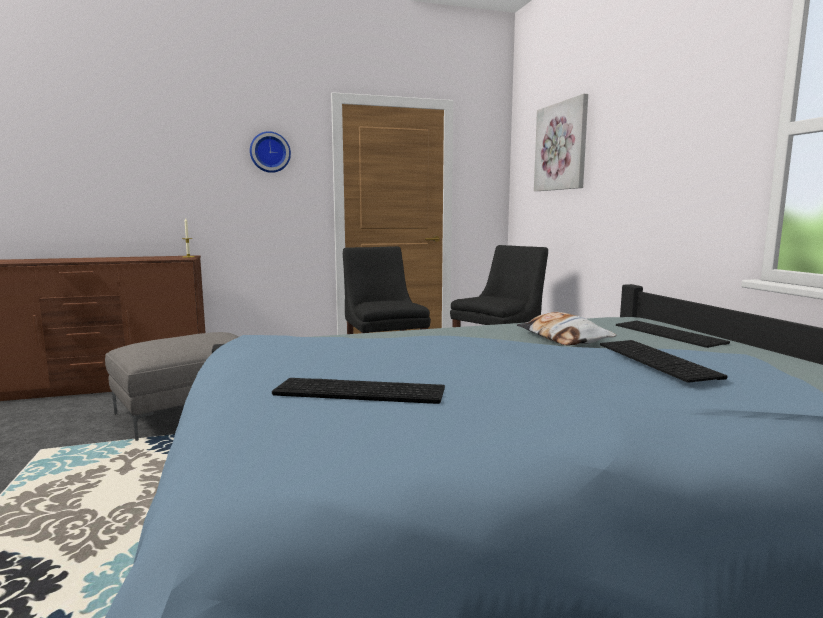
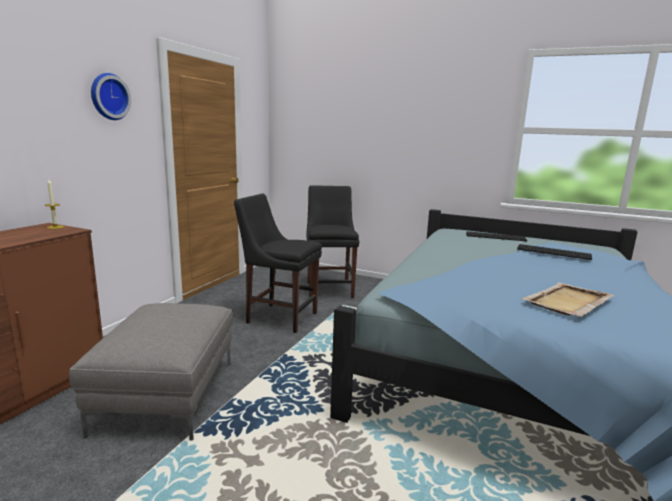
camera: 50 degrees left, 5 degrees up
keyboard [272,378,445,404] -> beige tray [521,283,614,317]
pillow [517,312,616,346] -> none
picture [534,94,588,191] -> none

